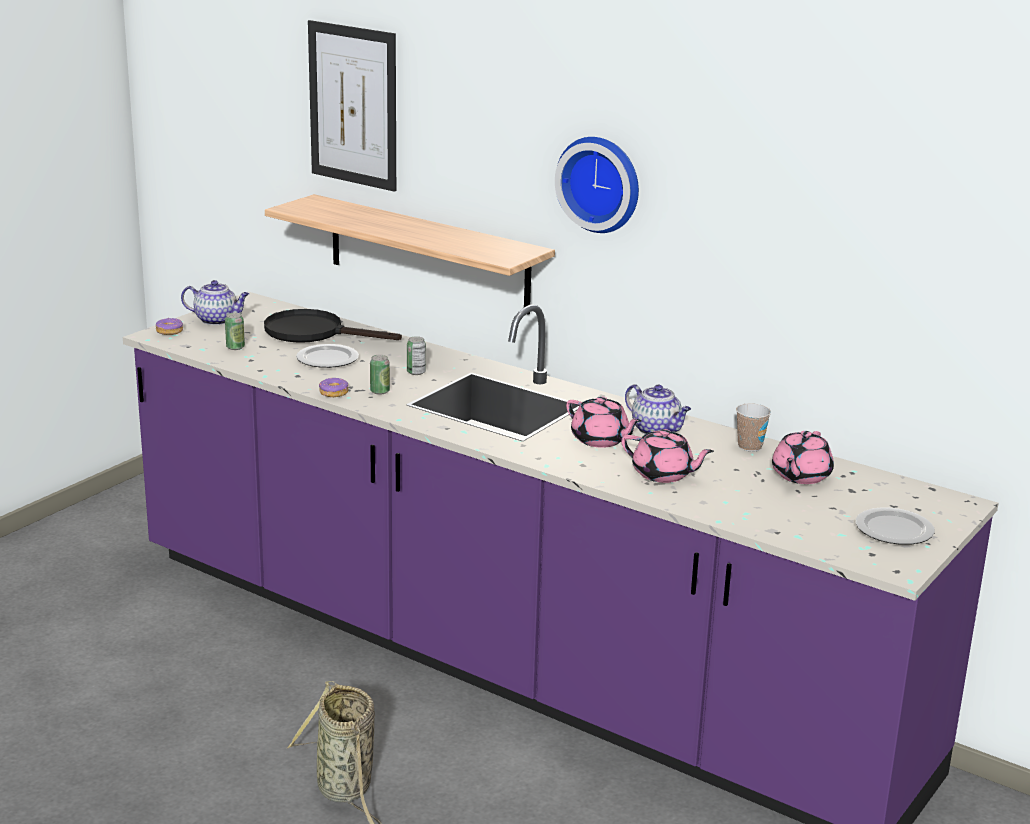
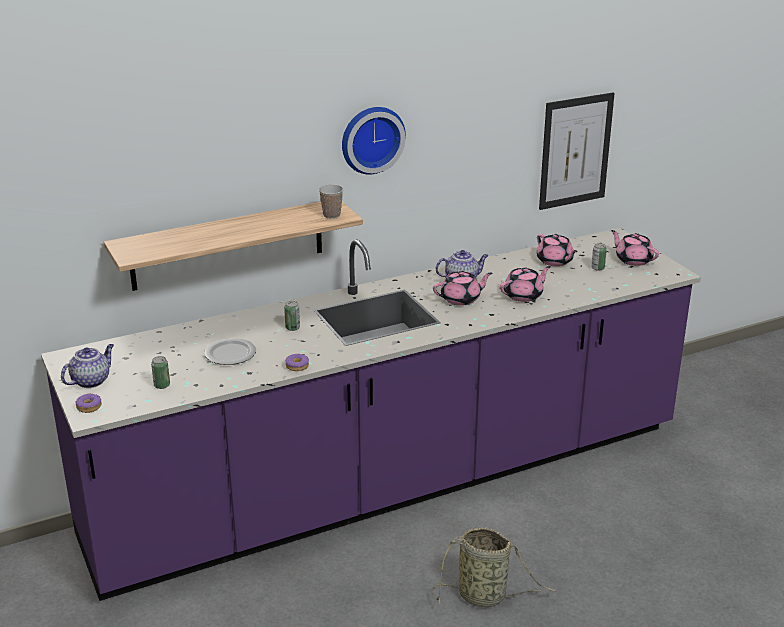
camera: 60 degrees left, 5 degrees up
black frying pan [264,309,402,343] -> none
picture [308,20,396,192] -> picture moved to [539,93,615,210]
can [370,355,390,395] -> can moved to [591,243,607,271]
cup [736,403,771,452] -> cup moved to [319,185,343,219]
plate [856,508,935,545] -> pink teapot [611,230,659,266]

